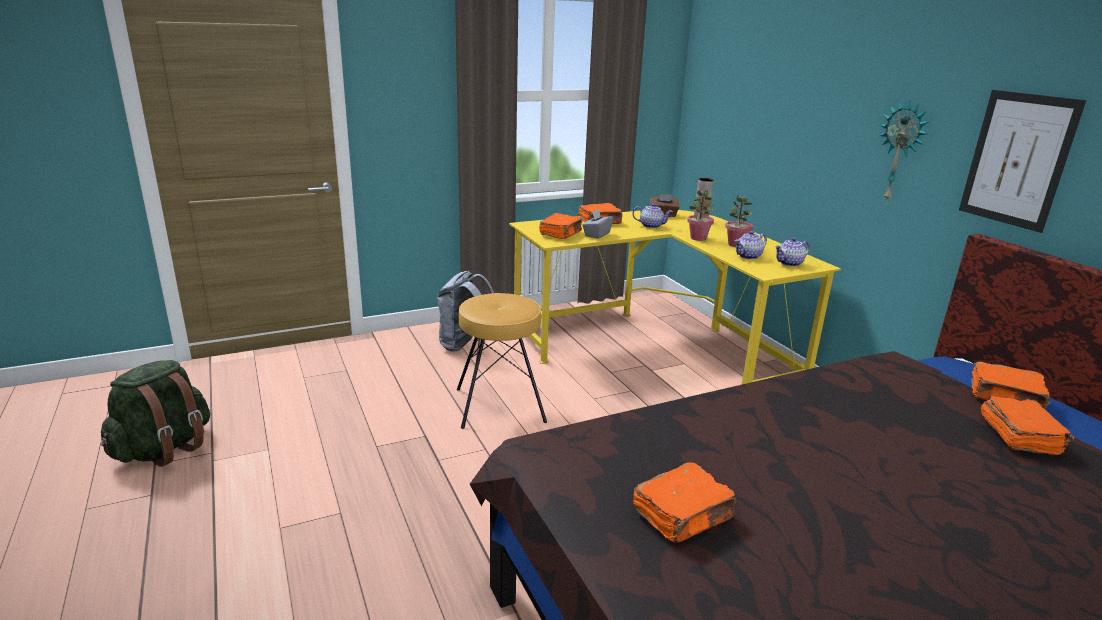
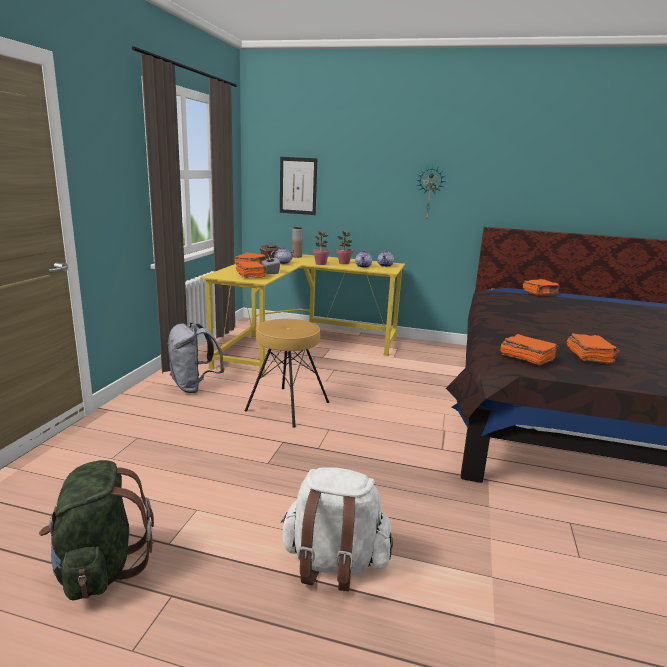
camera: 50 degrees left, 5 degrees down
picture [959,90,1086,233] -> picture moved to [280,157,317,215]
orange book [981,396,1075,456] -> orange book moved to [500,334,559,365]
none -> white backpack [281,467,393,591]

